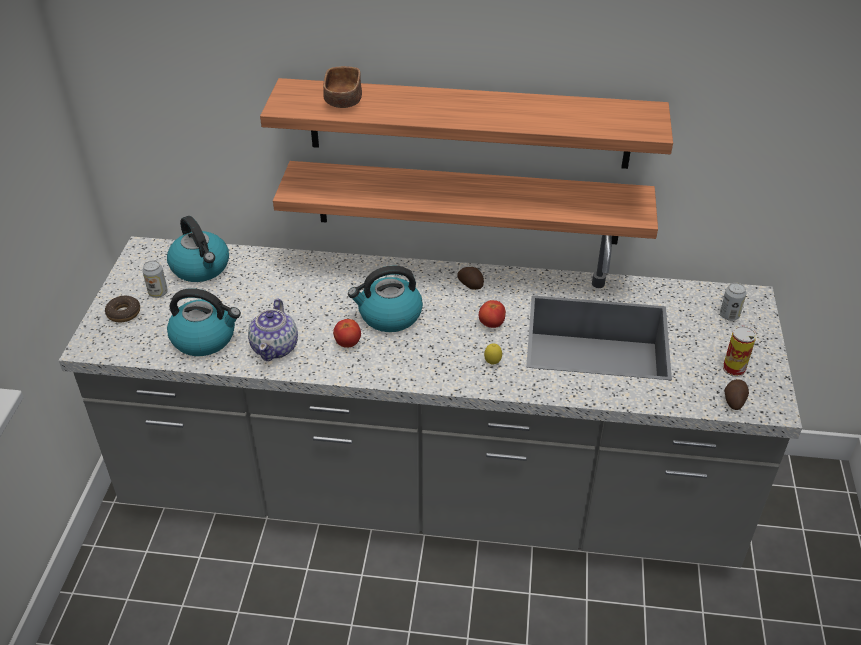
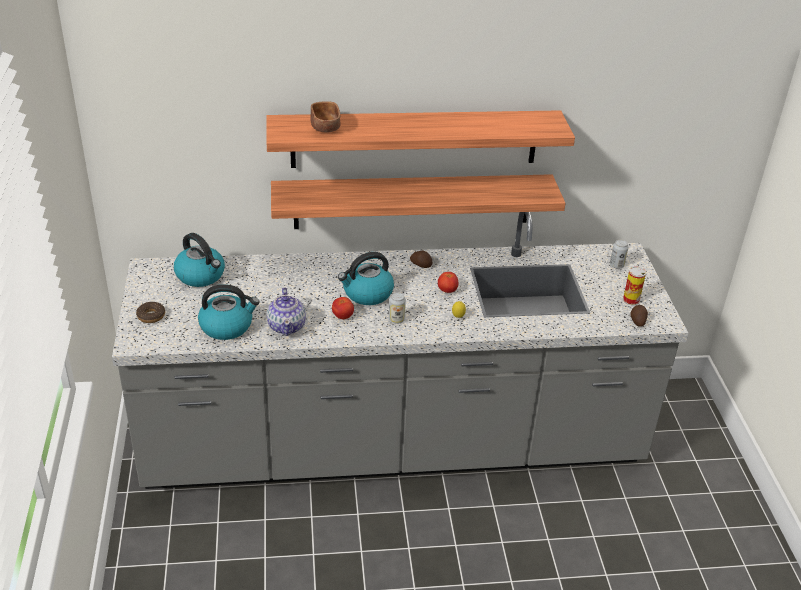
camera: 15 degrees left, 5 degrees down
can [142,260,168,298] -> can moved to [389,292,406,324]

